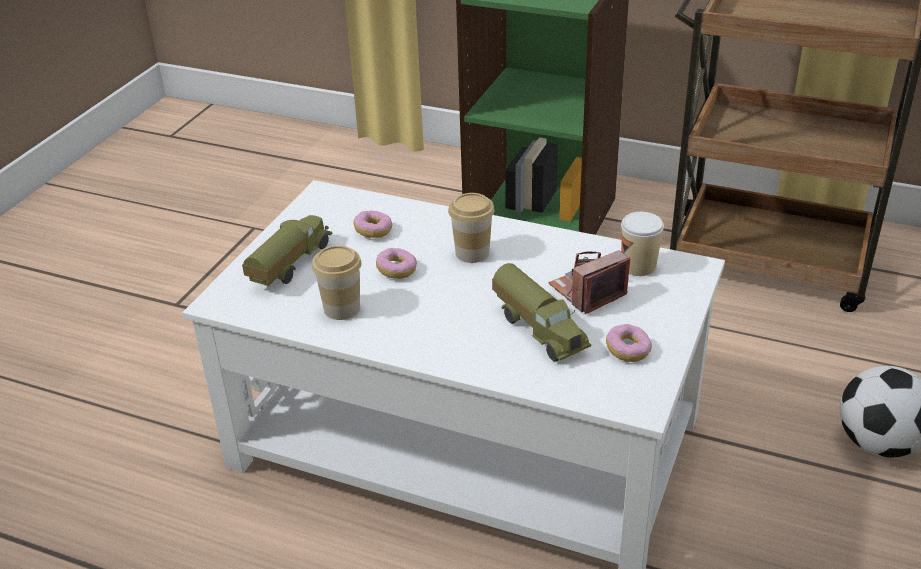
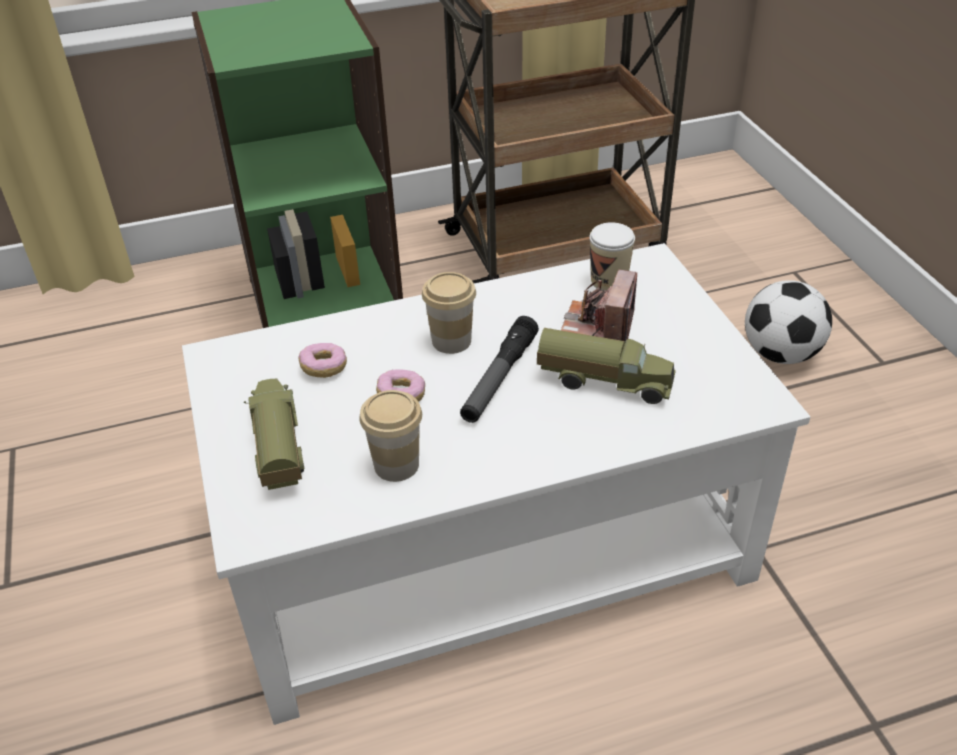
camera: 40 degrees left, 5 degrees up
donut [606,324,652,362] -> none
none -> flashlight [460,316,539,423]

